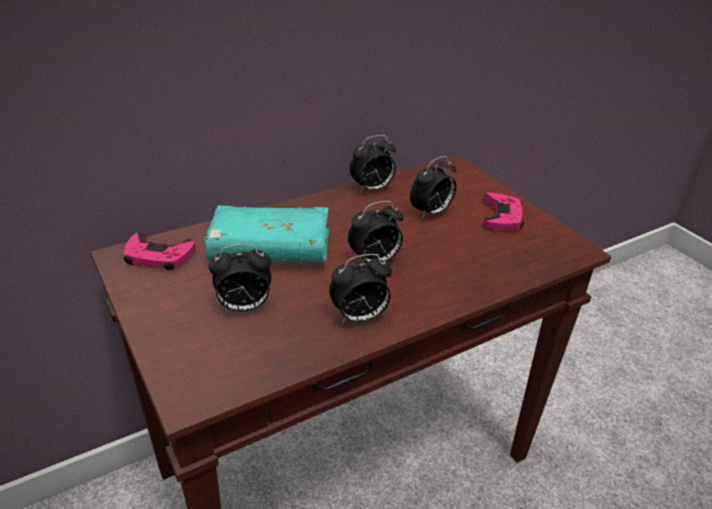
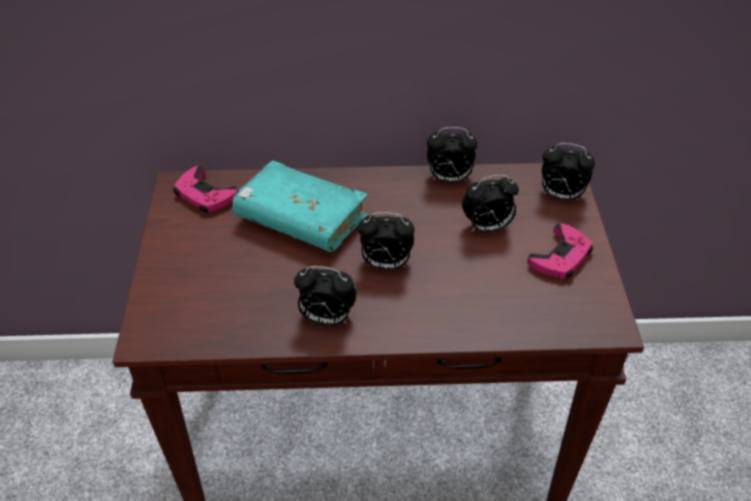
camera: 30 degrees right, 10 degrees up
alarm clock [209,244,271,312] -> alarm clock moved to [542,143,595,201]

